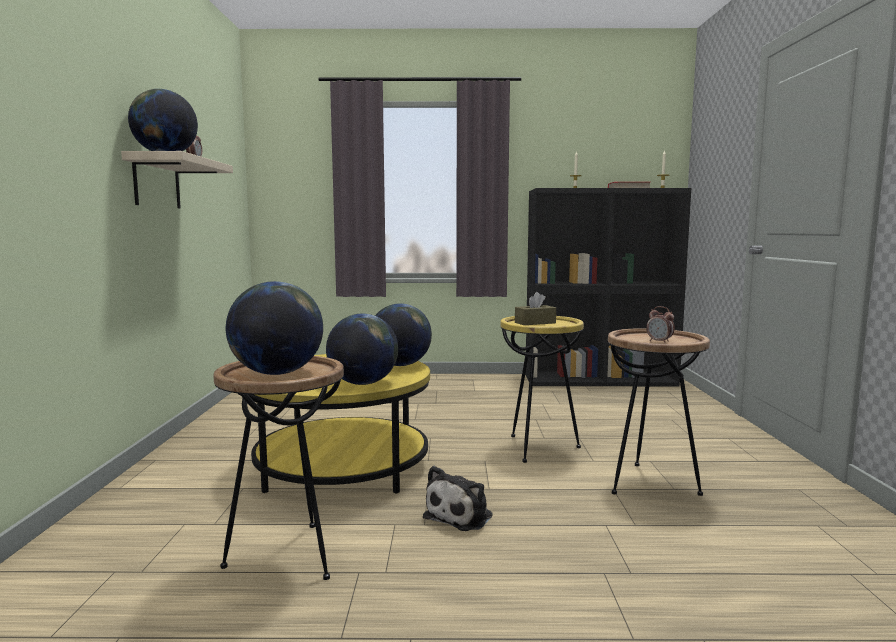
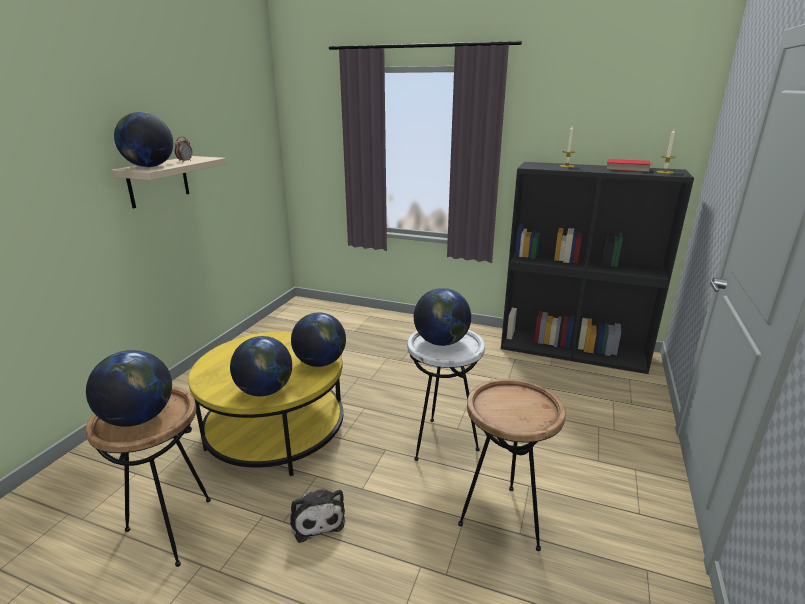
camera: 20 degrees right, 15 degrees up
plush toy [423,466,493,531] -> plush toy turned 75 degrees counterclockwise [290,489,345,543]
yellow side table [500,316,584,463] -> white side table [407,330,485,461]
brown tissue box [515,292,556,325] -> globe [414,288,471,346]
alarm clock [646,306,675,344] -> none

